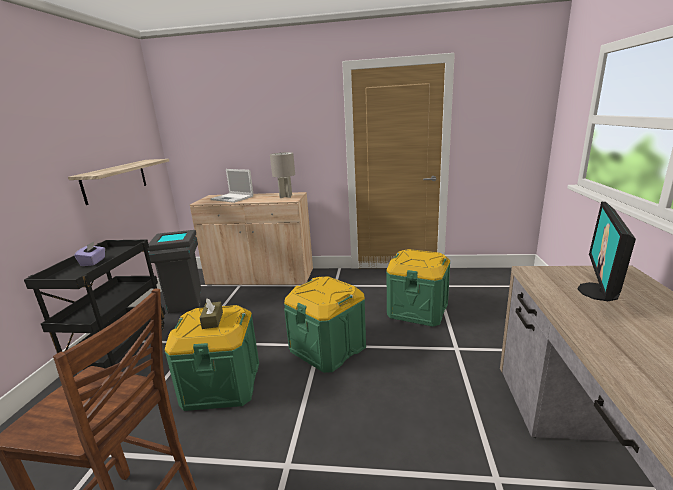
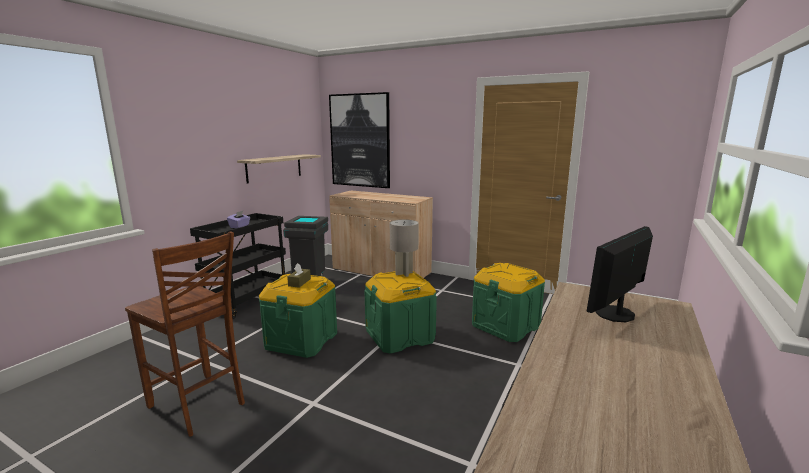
camera: 20 degrees right, 5 degrees down
laptop [210,169,254,203] -> none
grey table lamp [270,152,295,198] -> grey table lamp moved to [390,219,419,277]
none -> picture [329,92,390,188]

